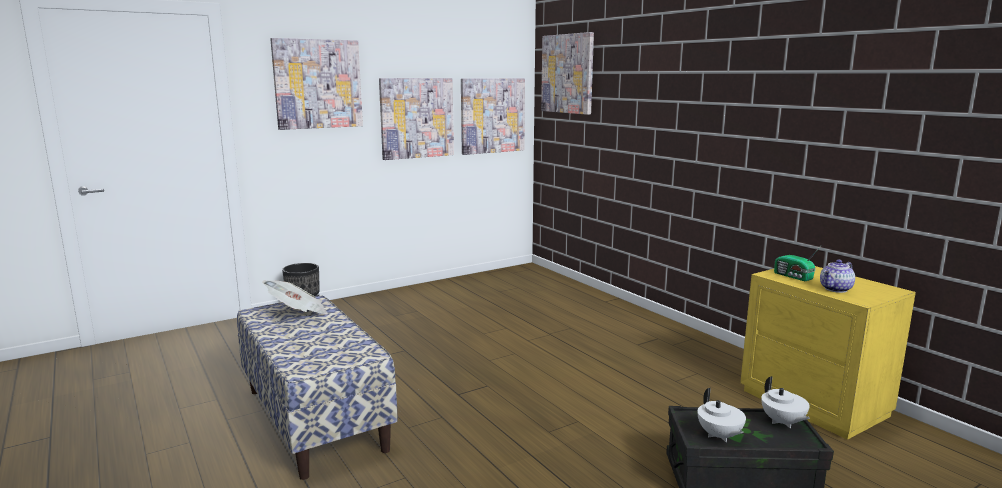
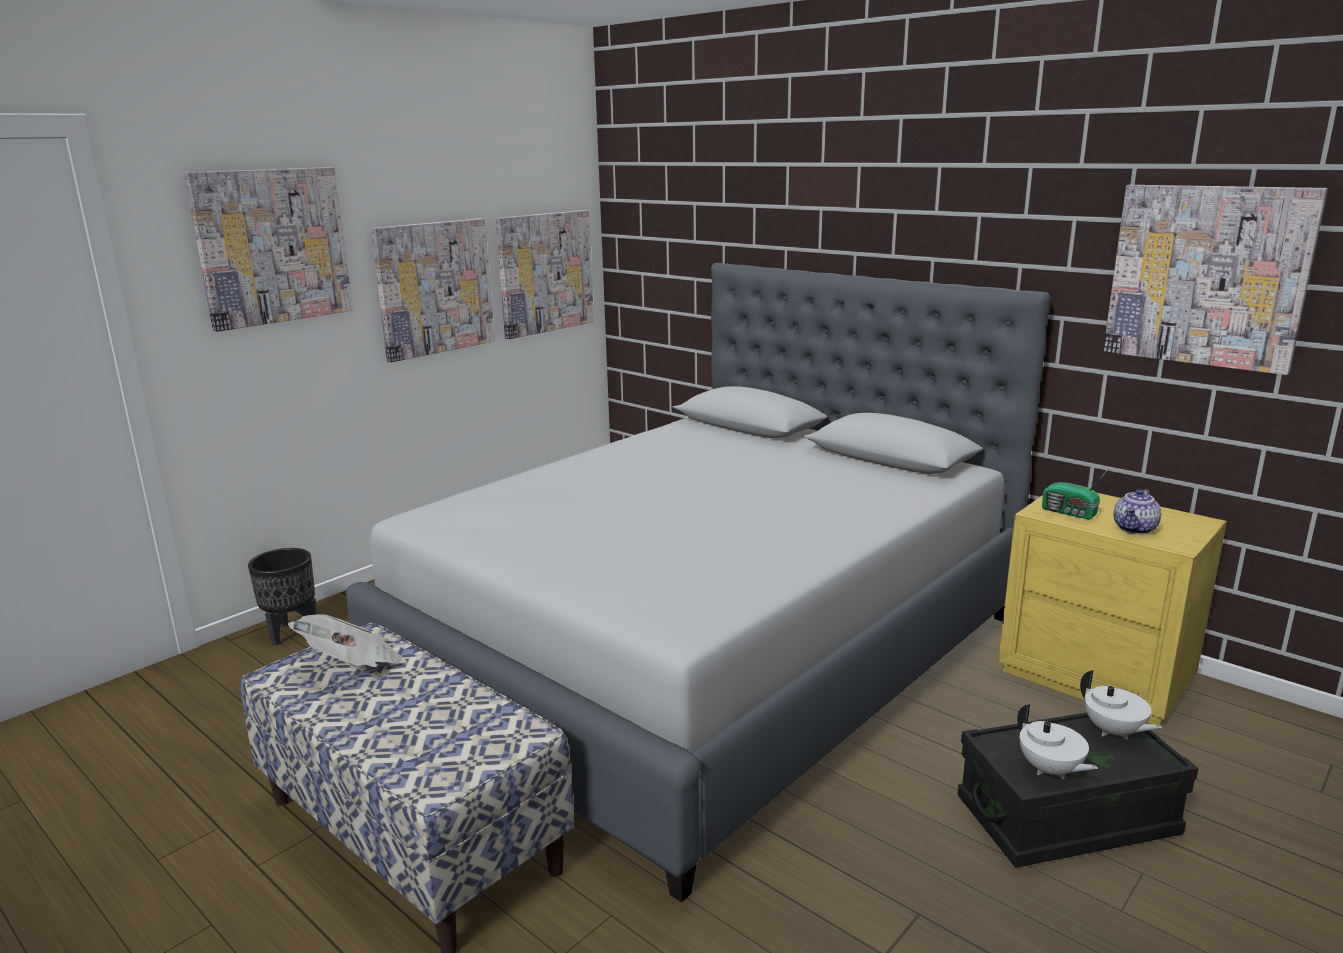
camera: 15 degrees left, 5 degrees up
picture [541,32,594,115] -> picture moved to [1103,185,1328,375]
none -> grey bed [346,263,1051,903]

